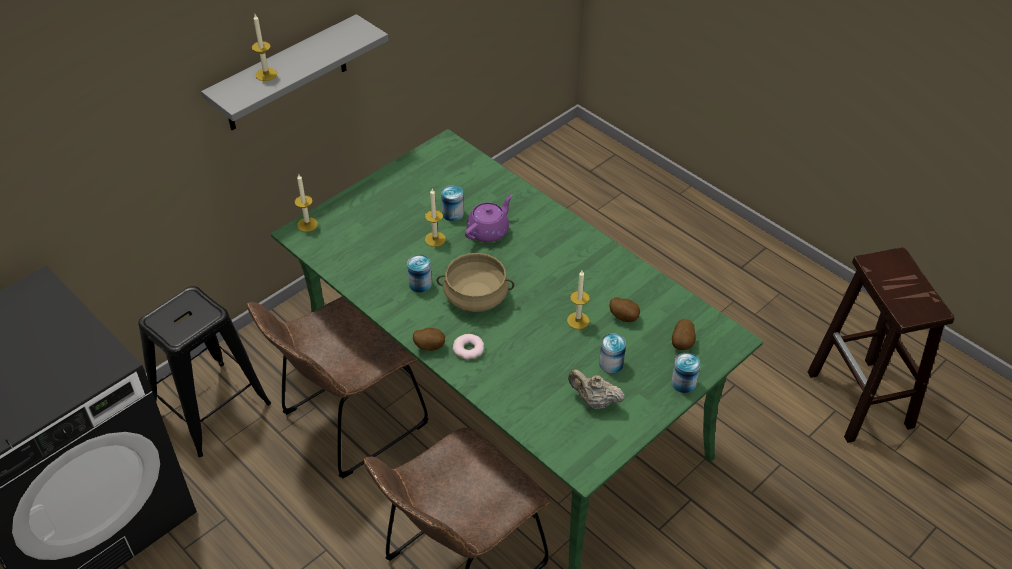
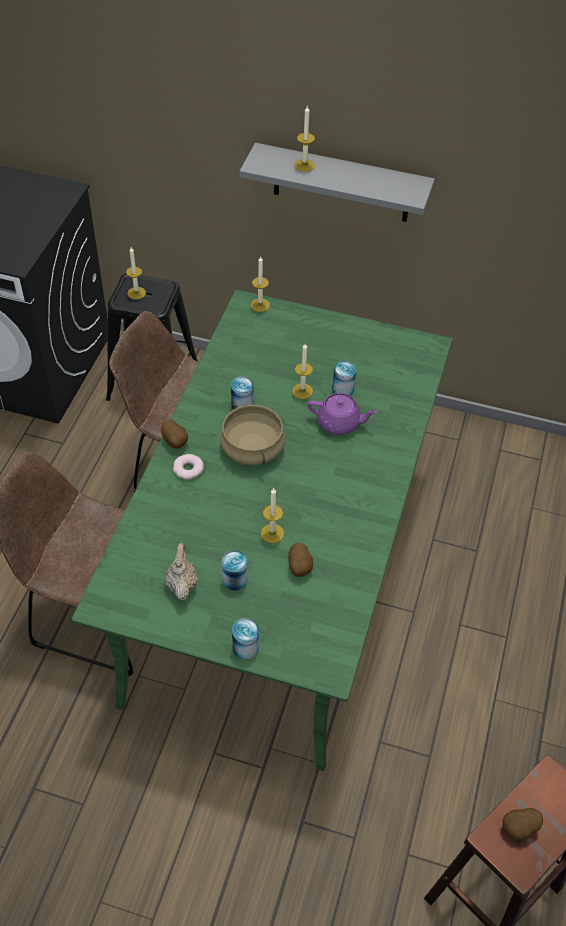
camera: 60 degrees right, 5 degrees up
potato [672,319,696,350] -> potato moved to [502,808,543,840]
none -> candle [126,247,146,300]

